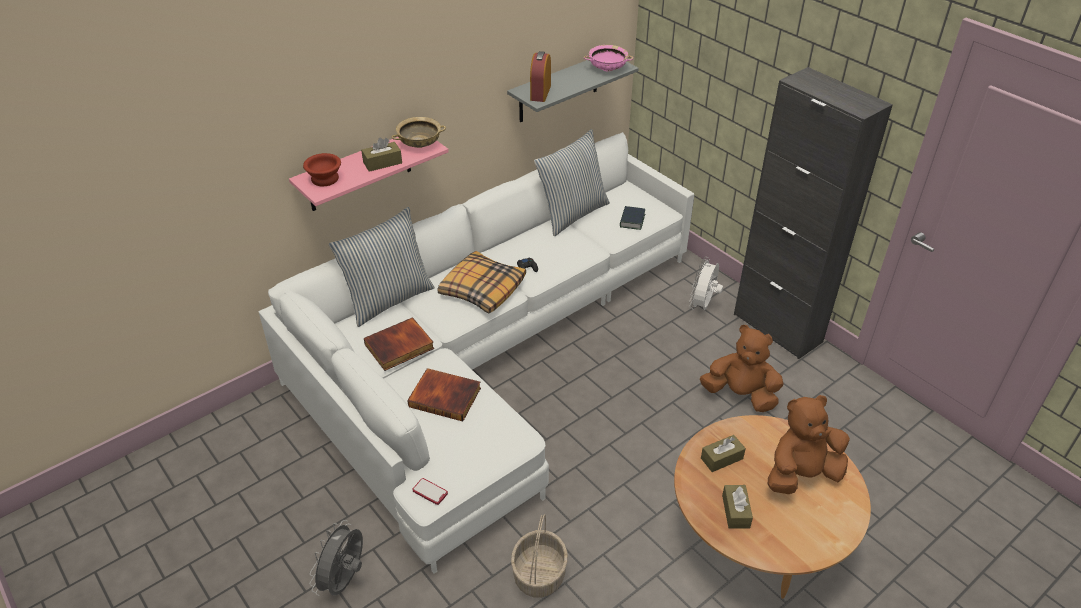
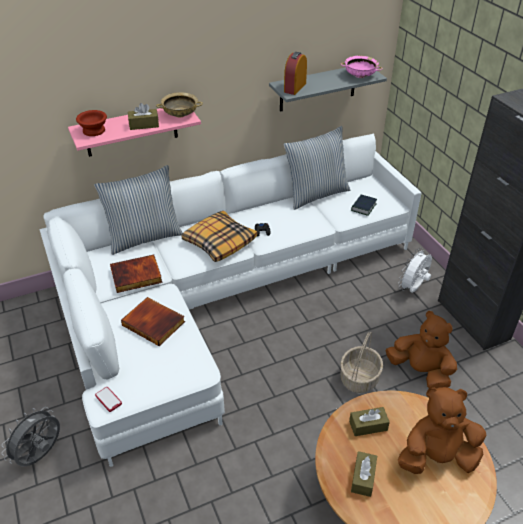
camera: 15 degrees right, 0 degrees up
basket [511,514,568,597] -> basket moved to [340,332,383,393]

